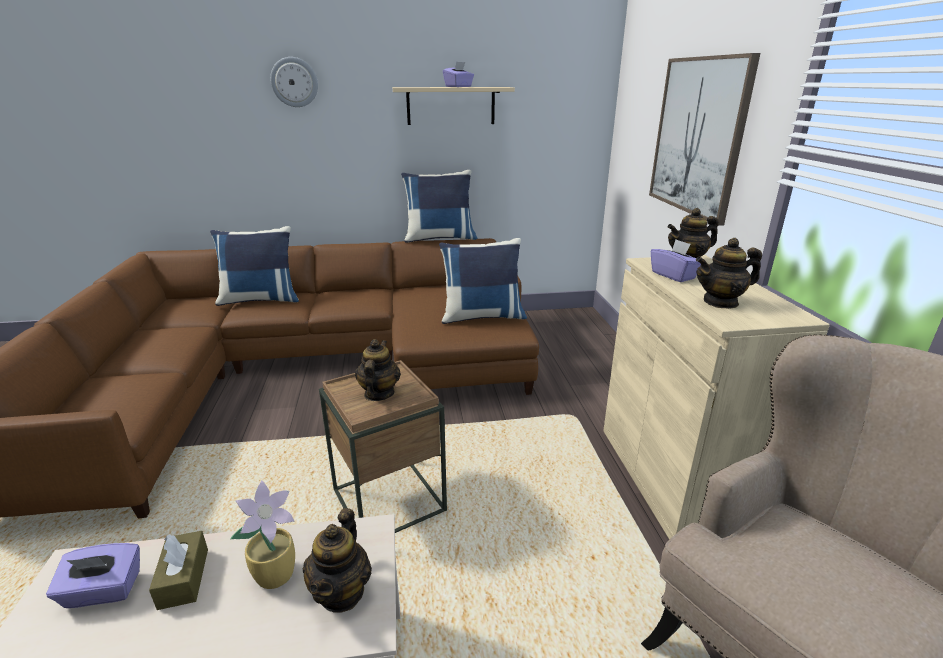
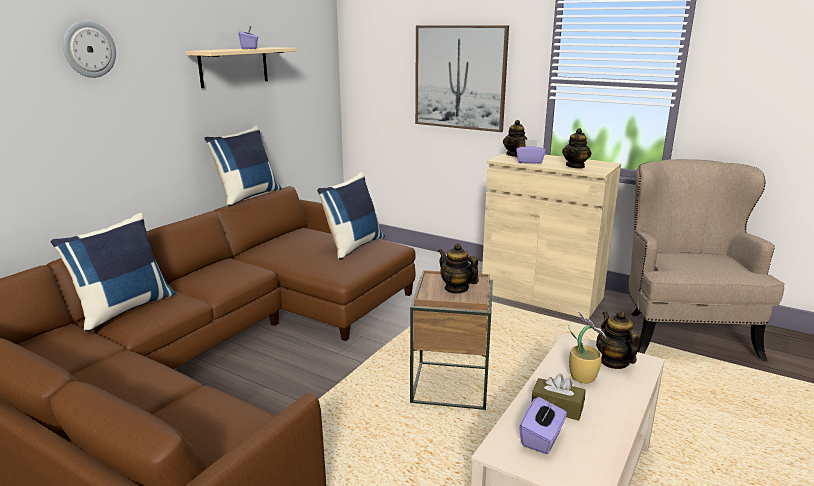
camera: 50 degrees left, 5 degrees down
teapot [303,508,372,613] -> teapot turned 150 degrees counterclockwise [596,311,640,369]

